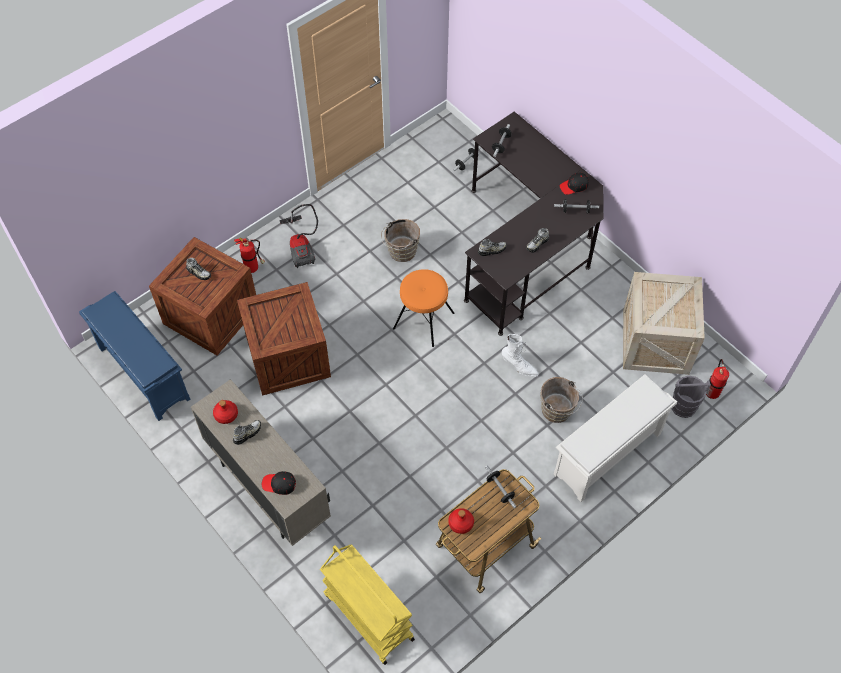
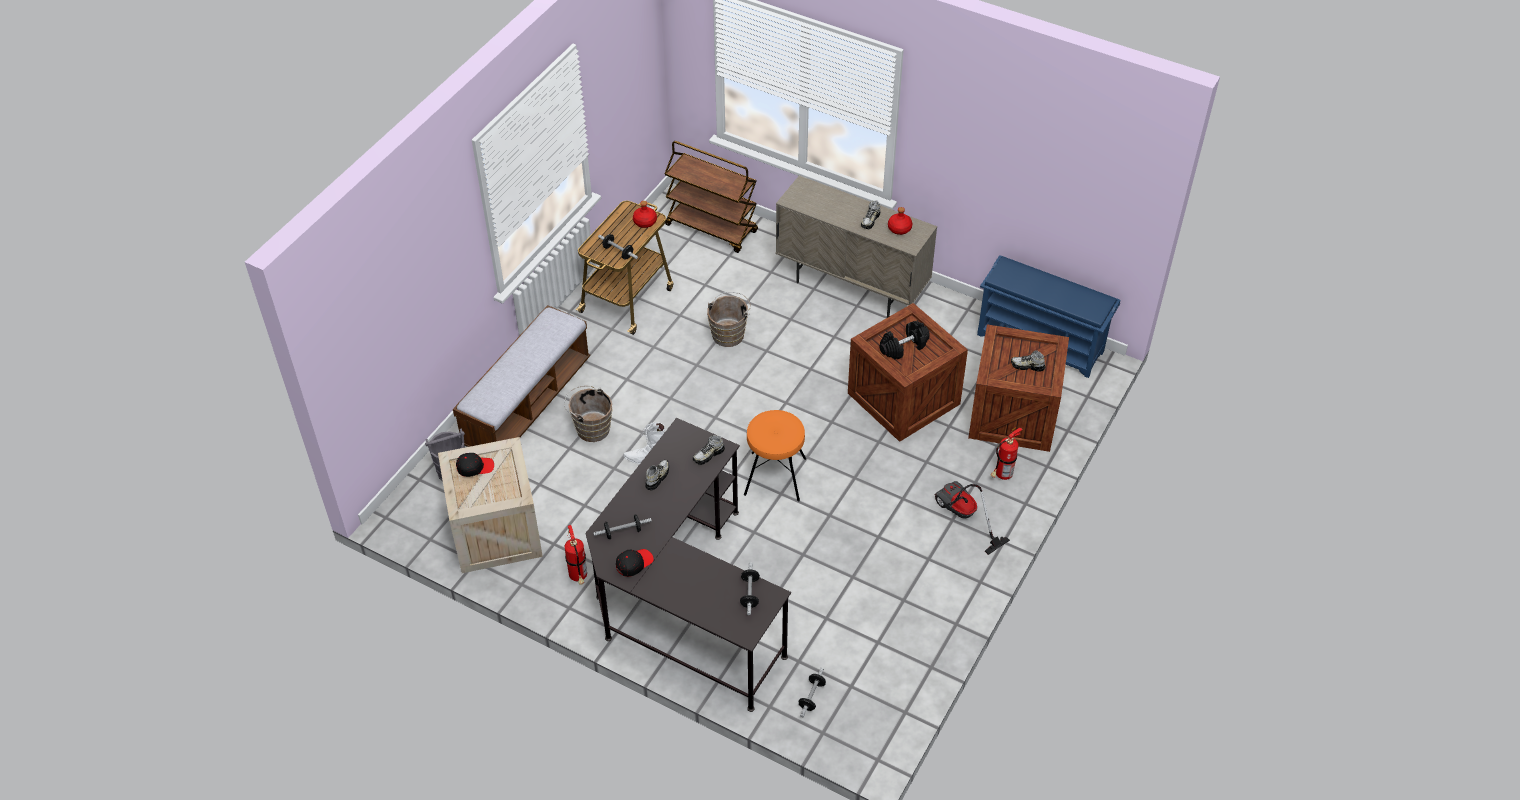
camera: 160 degrees right, 10 degrees down
black cap [262,471,296,495] -> black cap moved to [456,453,494,477]
yellow cart [320,544,415,665] -> brown cart [664,141,758,253]
brown bucket [381,219,420,262] -> brown bucket moved to [707,292,751,347]
white shoe rack [553,374,677,502] -> bench [453,305,590,447]
fire extinguisher [706,359,729,399] -> fire extinguisher moved to [565,525,587,585]
none -> black dumbbell [879,321,930,359]

